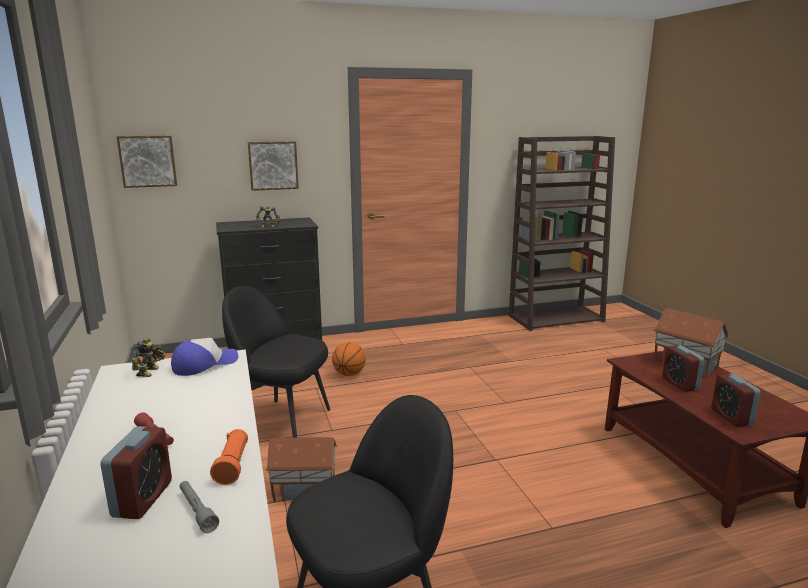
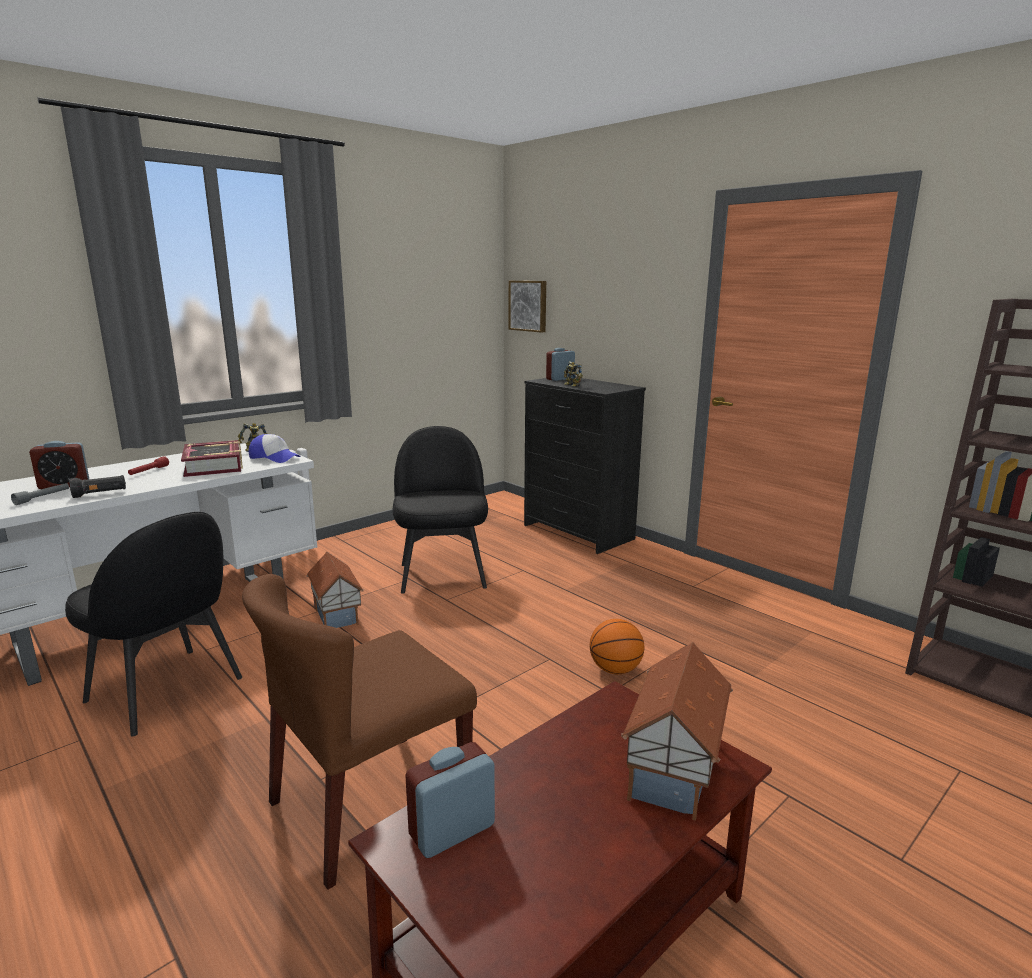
camera: 65 degrees right, 0 degrees up
orange flashlight [210,429,248,485] -> black flashlight [69,475,126,498]
picture [248,141,299,191] -> none
basketball [332,342,366,376] -> basketball moved to [590,619,644,674]
alarm clock [662,345,705,392] -> alarm clock moved to [546,348,575,381]
none -> book [181,440,243,477]
none -> brown chair [242,574,477,890]

